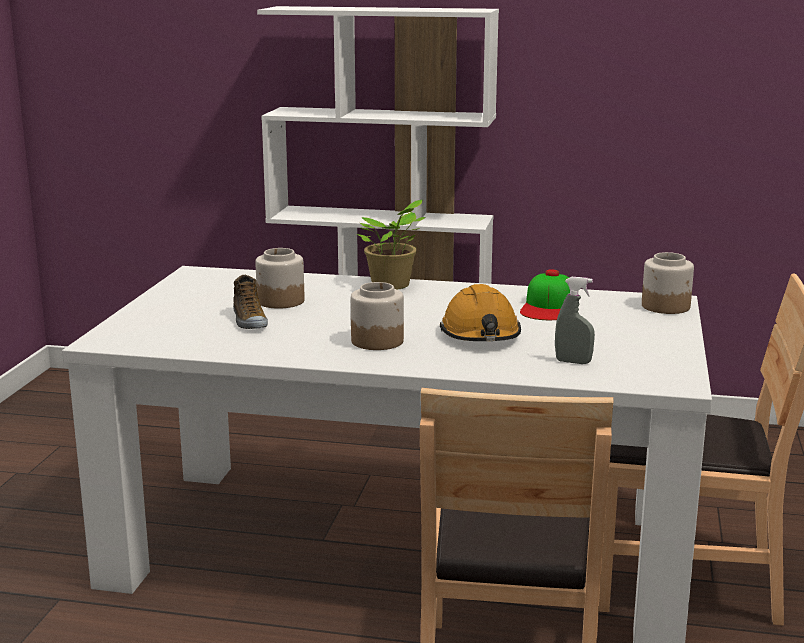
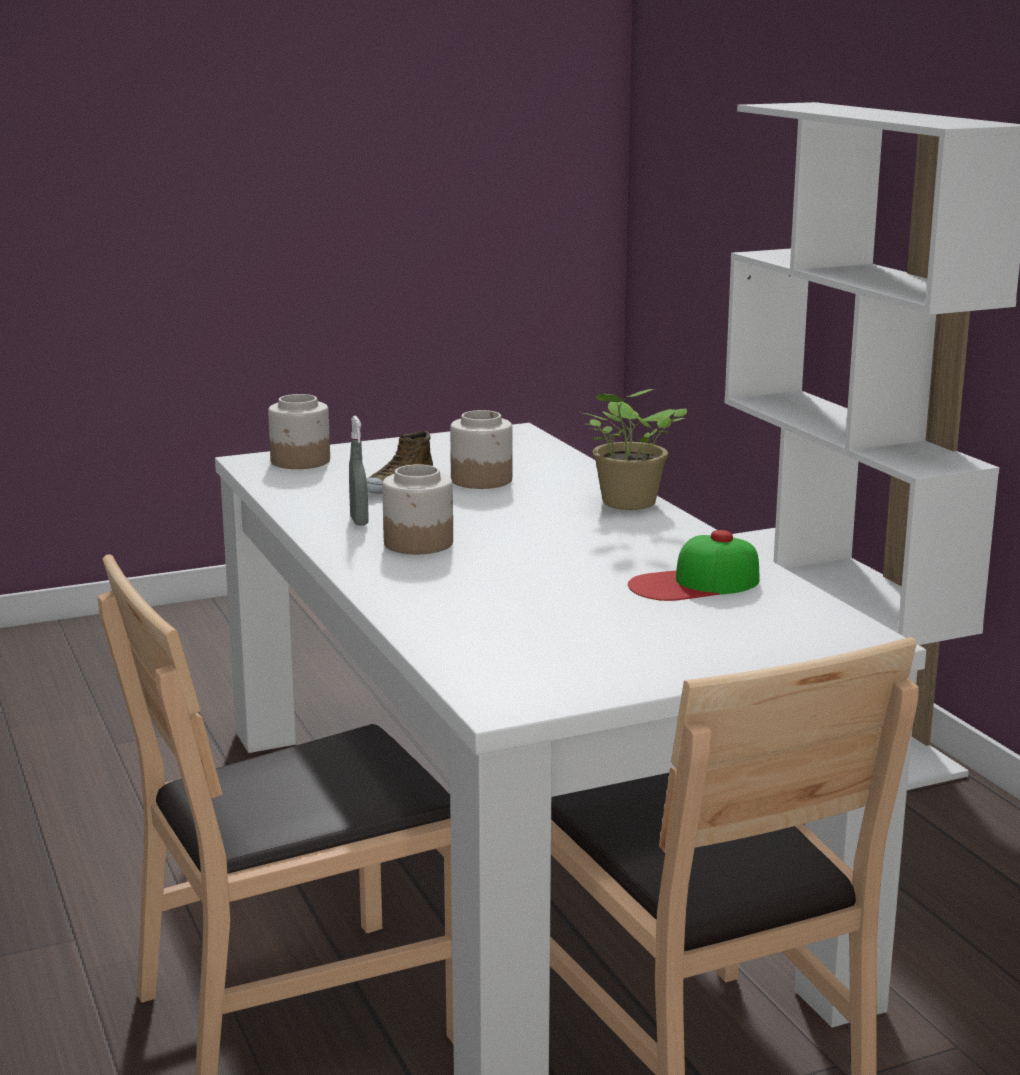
camera: 55 degrees right, 0 degrees up
orange hard hat [440,284,521,341] -> none
grey spray bottle [555,277,595,364] -> grey spray bottle moved to [349,416,368,526]
jar [642,252,694,314] -> jar moved to [268,394,330,469]

